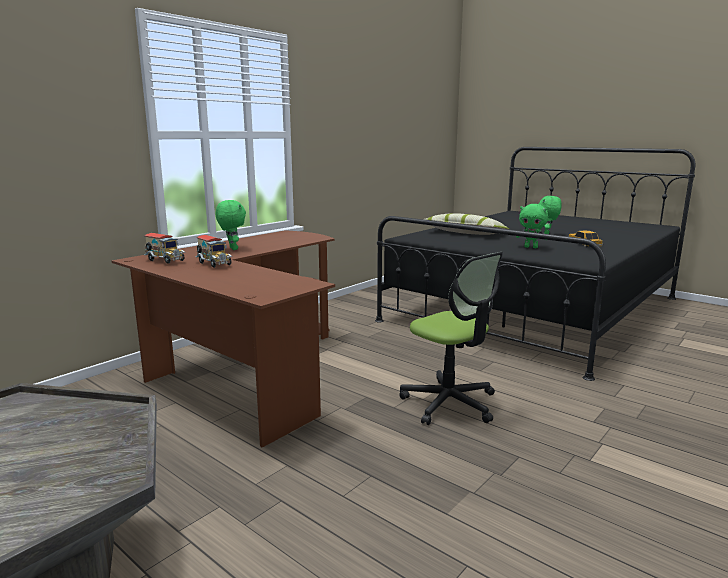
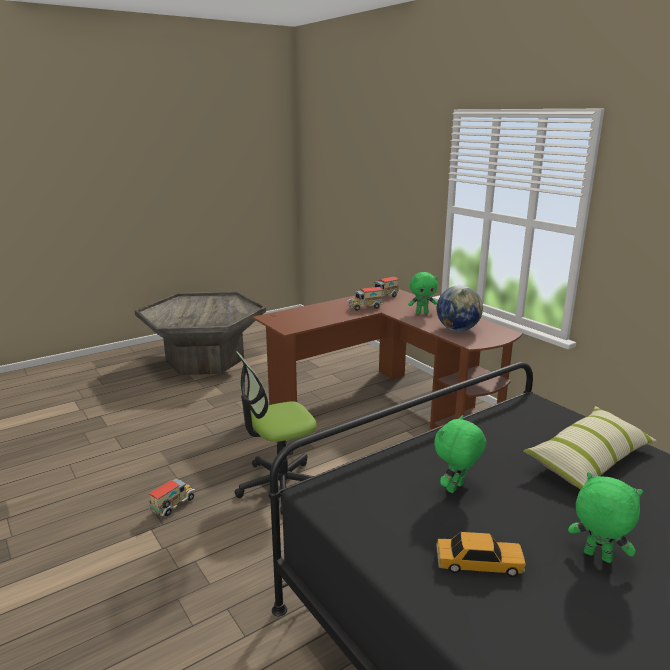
camera: 105 degrees right, 5 degrees up
none -> toy truck [148,479,195,516]
none -> globe [437,285,483,331]

